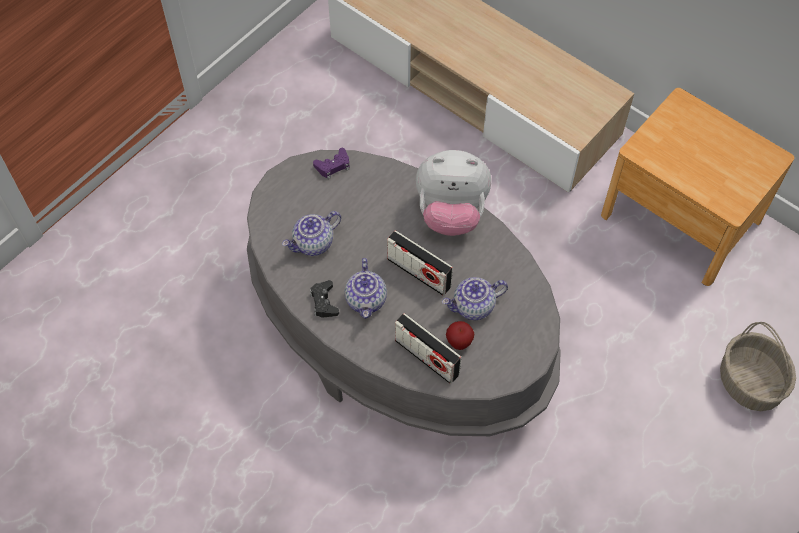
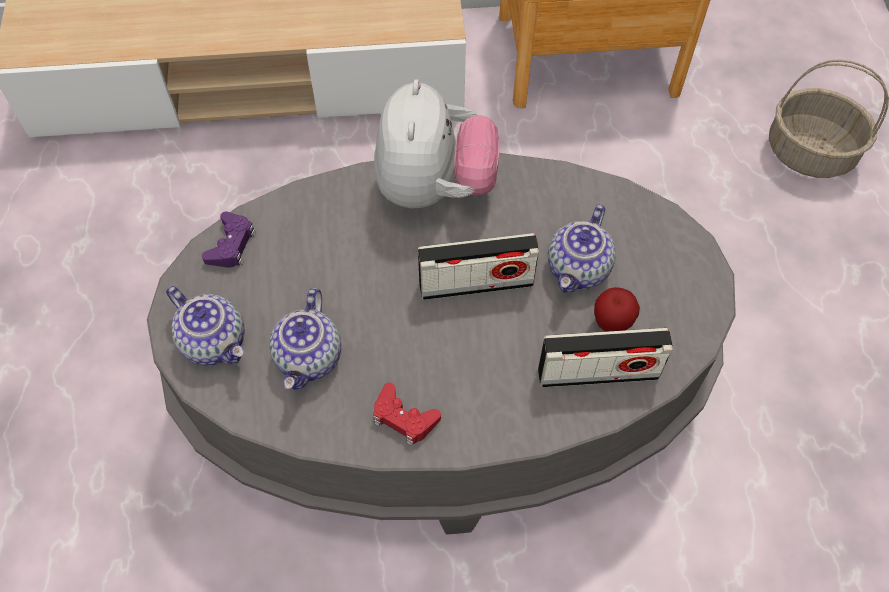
camera: 45 degrees left, 0 degrees up
black game controller [310,280,339,318] -> red game controller [373,383,441,446]
teapot [345,258,387,319] -> teapot moved to [166,286,245,366]
plush toy [416,150,491,236] -> plush toy turned 45 degrees counterclockwise [374,79,499,208]

